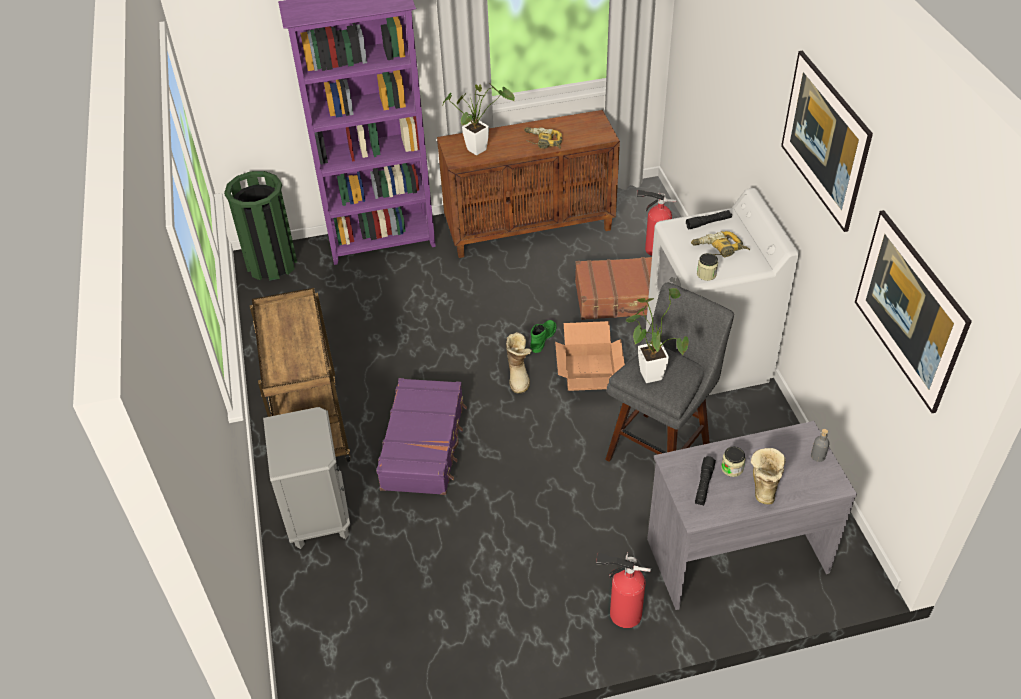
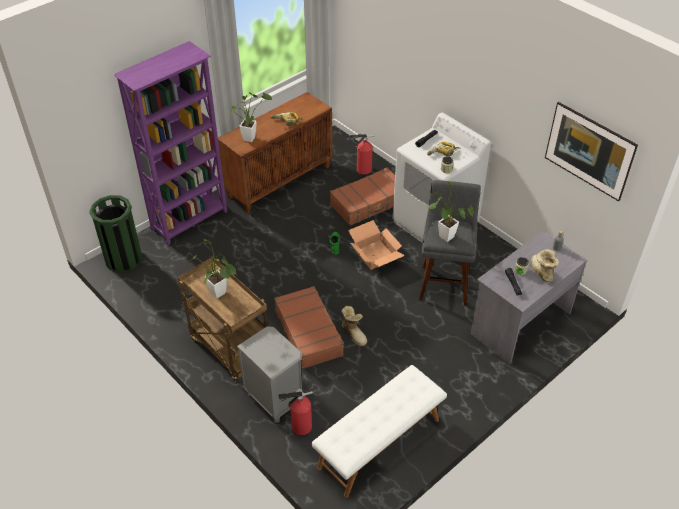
camera: 30 degrees left, 0 degrees up
purple suitcase [376,378,467,495] -> brown suitcase [274,286,344,369]
boot [506,332,532,394] -> boot moved to [341,306,367,347]
fire extinguisher [596,552,651,628] -> fire extinguisher moved to [278,387,313,435]
picture [781,51,873,232] -> none
none -> potted plant [190,239,237,298]
none -> white bench [312,365,447,498]

